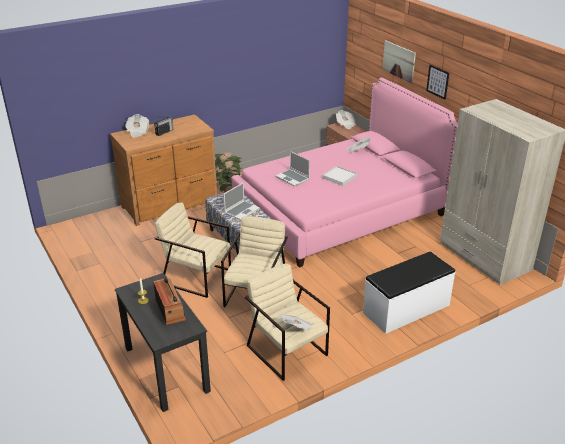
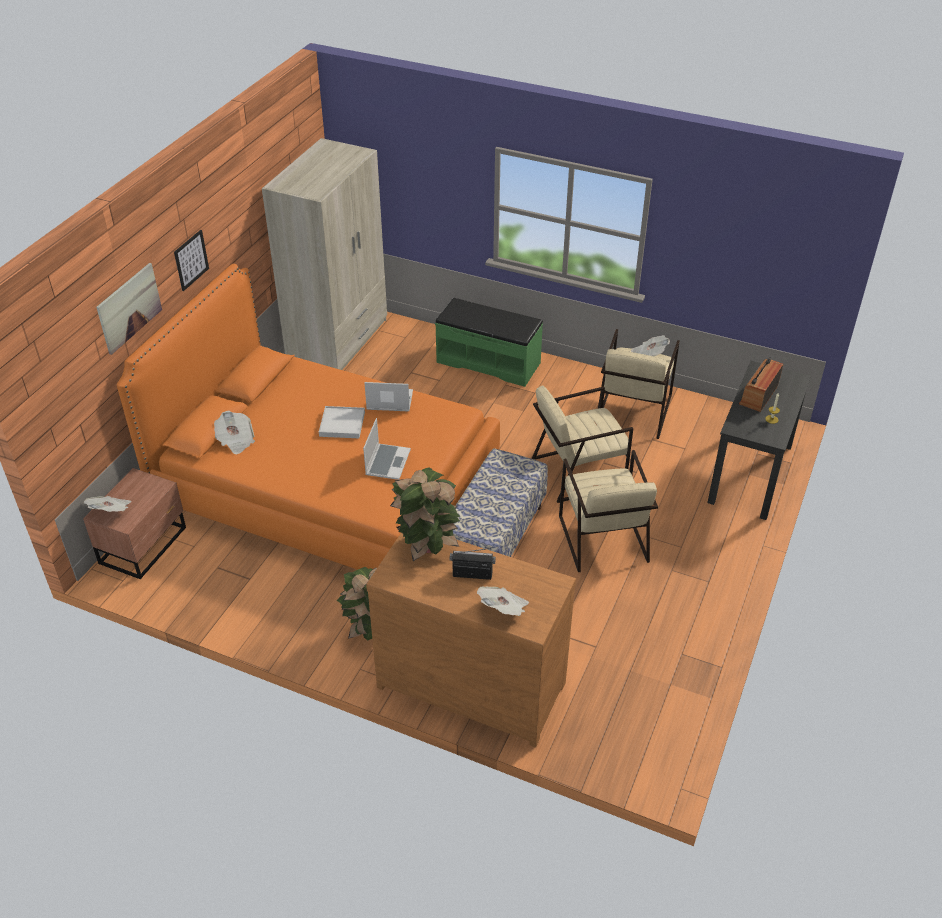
camera: 125 degrees left, 10 degrees up
laptop [224,182,260,220] -> laptop moved to [364,382,413,411]
pink bed [232,78,458,268] -> orange bed [117,264,500,570]
white bench [363,252,455,334] -> green bench [435,298,543,387]
none -> potted plant [390,467,460,561]

